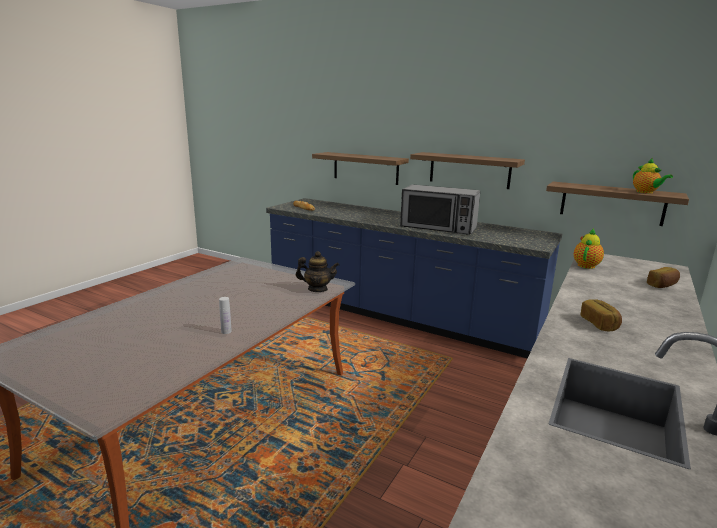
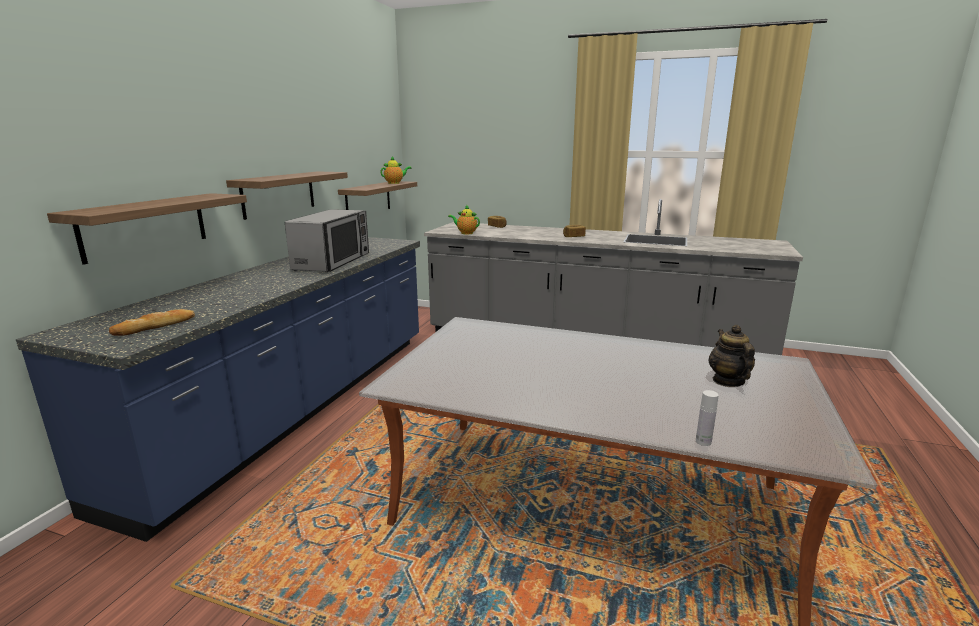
camera: 100 degrees left, 0 degrees up
white bottle [219,297,232,334] -> white bottle moved to [696,390,719,446]
teapot [296,251,339,292] -> teapot moved to [708,325,755,387]

